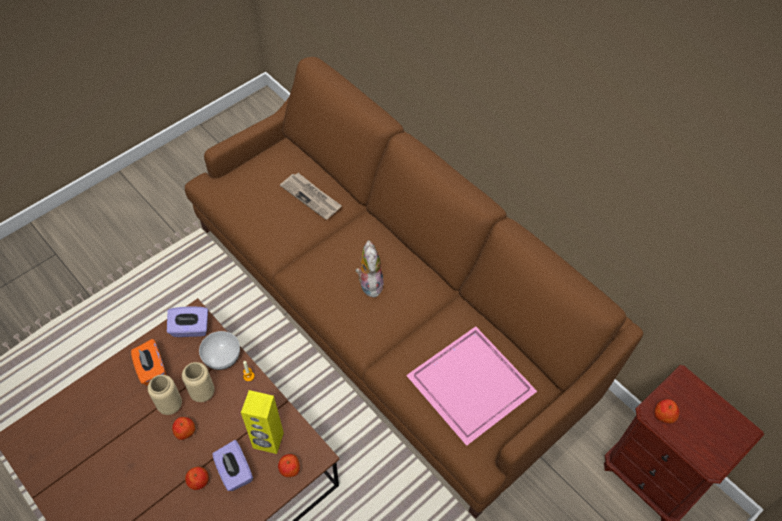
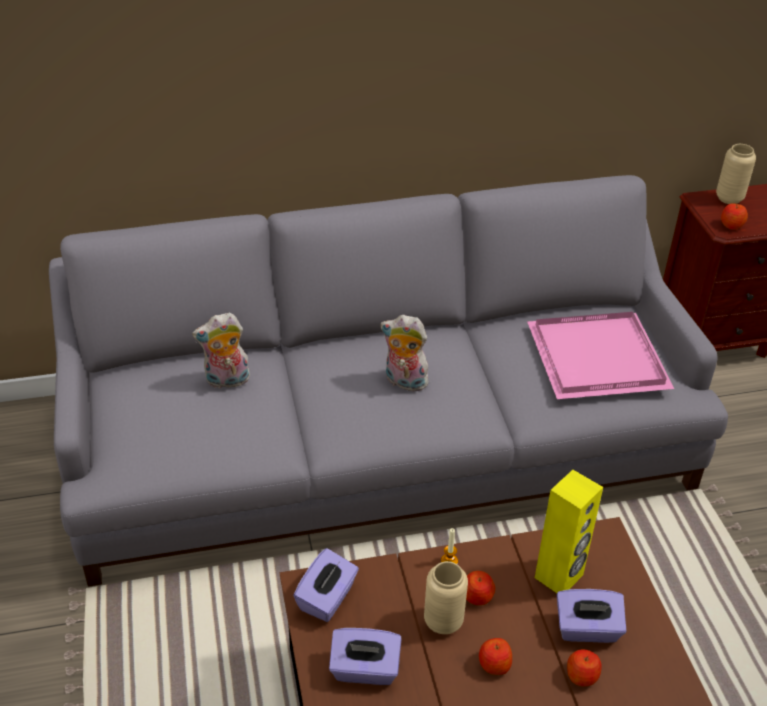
camera: 60 degrees left, 15 degrees down
orange tissue box [131,339,166,386] -> purple tissue box [329,628,402,685]
beige vase [148,375,182,415] -> beige vase moved to [716,144,756,204]
brown sofa [185,57,643,519] -> grey sofa [49,175,728,587]
bowl [199,331,240,370] -> none
apple [278,454,300,477] -> apple moved to [466,571,495,605]
newspaper [280,173,342,220] -> plush toy [192,313,250,389]

